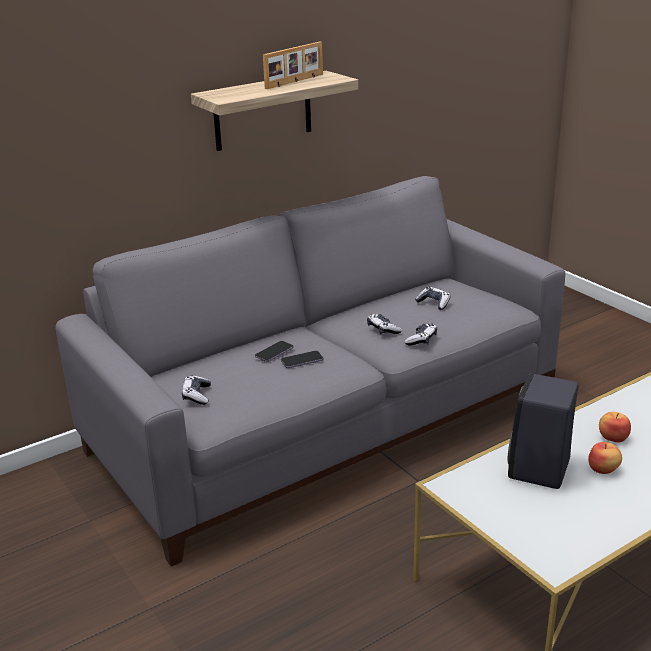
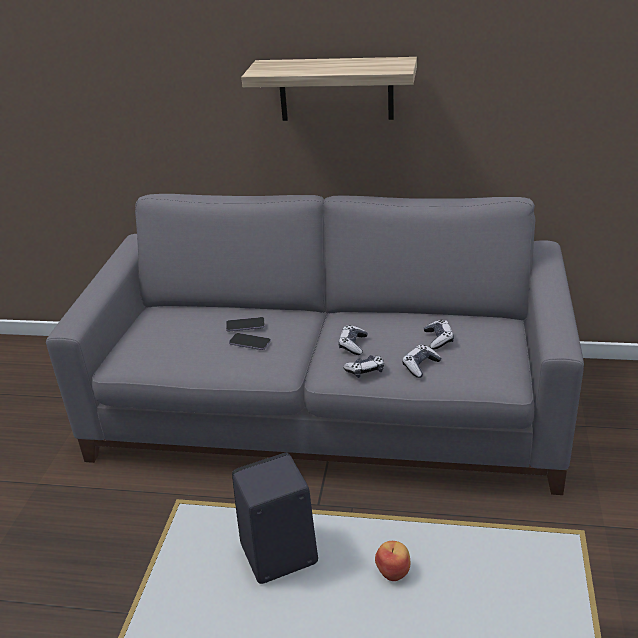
camera: 45 degrees right, 5 degrees up
game controller [182,375,211,405] -> game controller moved to [402,345,441,378]
picture frame [263,42,323,89] -> none
apple [588,442,622,474] -> none

